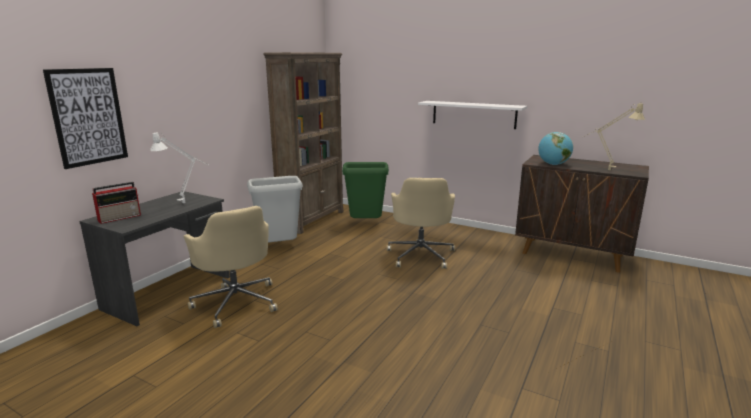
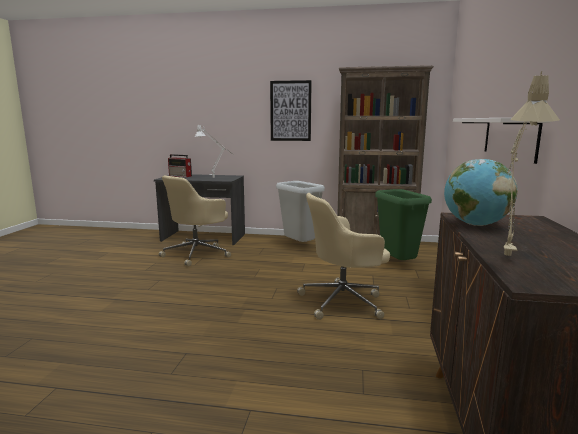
camera: 70 degrees right, 5 degrees down
picture [43,68,128,169] -> picture moved to [270,80,312,141]

